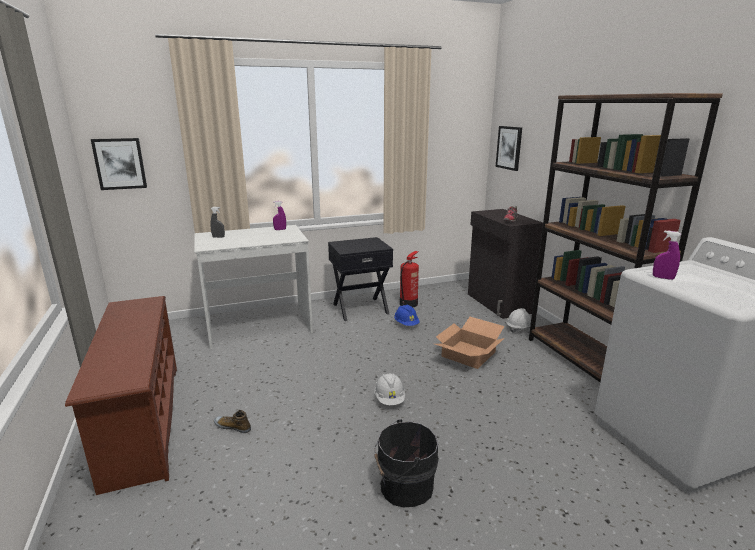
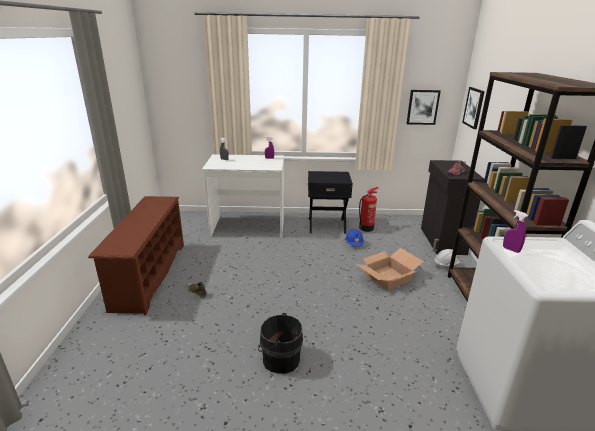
camera: 20 degrees right, 5 degrees up
picture [91,138,147,190] -> picture moved to [406,90,441,125]
white hard hat [374,373,405,405] -> none

